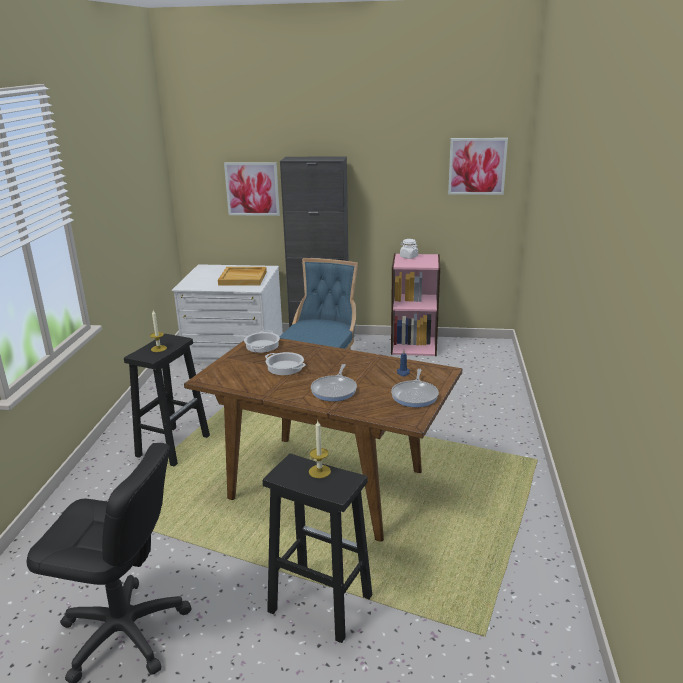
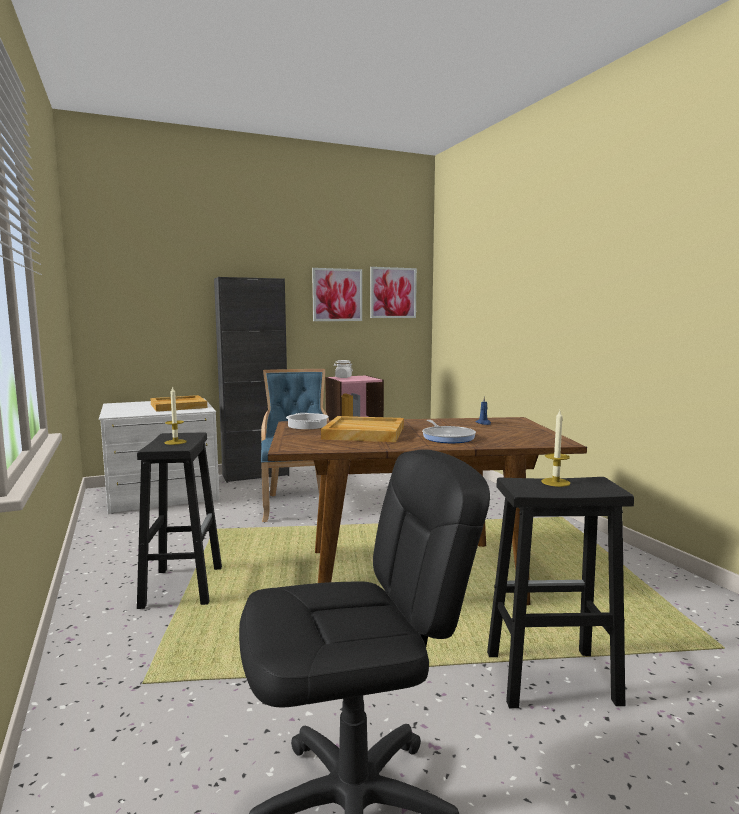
camera: 30 degrees left, 15 degrees down
picture [224,162,280,216] -> picture moved to [312,268,362,321]
cooking pot [265,352,306,375] -> beige tray [321,416,404,442]
frying pan [391,369,439,407] -> none

